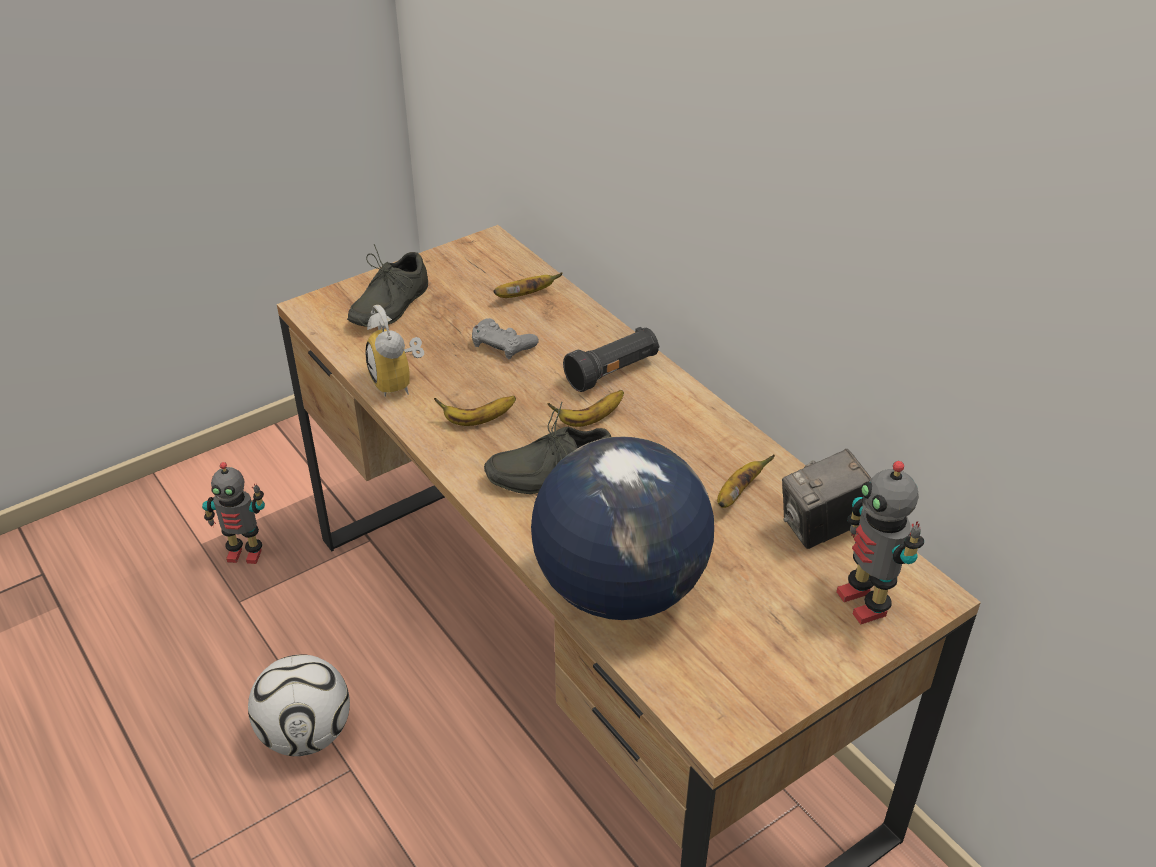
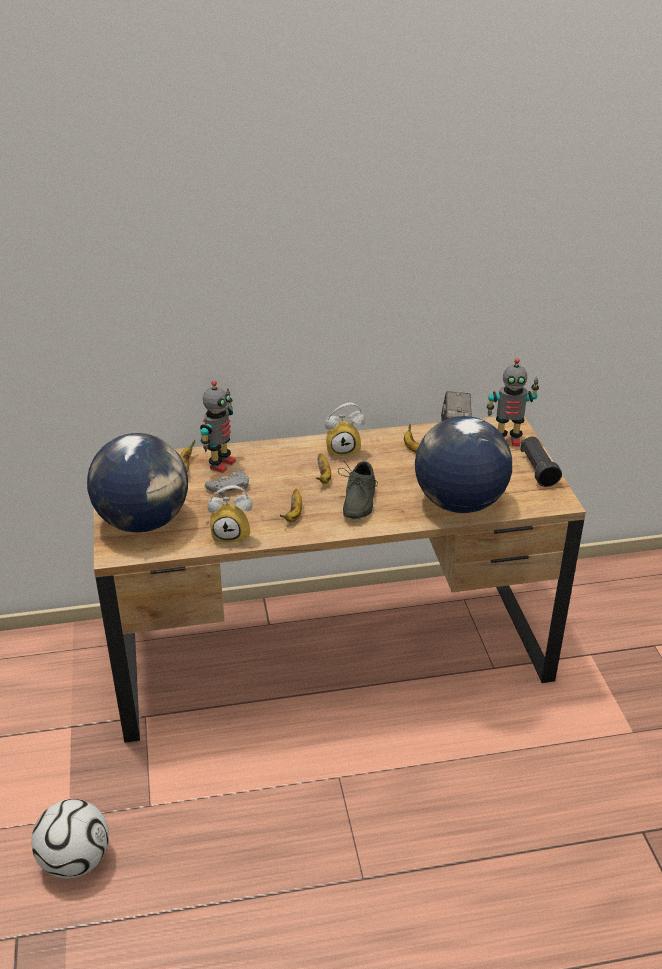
camera: 65 degrees left, 5 degrees down
toy robot [202,462,265,564] -> toy robot moved to [200,381,236,473]
football [248,654,350,756] -> football moved to [32,799,109,879]
grey shoe [347,244,428,327] -> globe [87,433,188,533]
black flashlight [563,327,659,392] -> black flashlight moved to [520,436,562,487]
none -> alarm clock [325,402,365,458]

